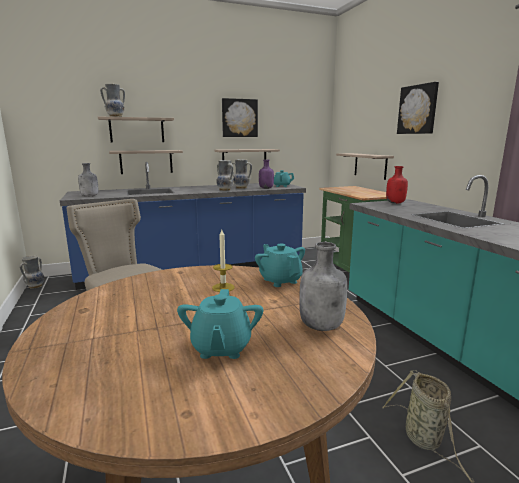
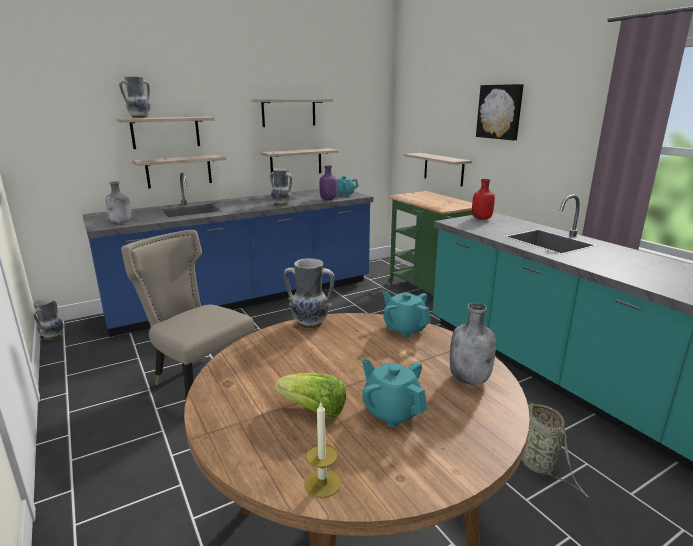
camera: 10 degrees left, 5 degrees up
turquoise teapot [177,289,263,359] -> turquoise teapot turned 150 degrees clockwise [362,358,427,428]
candle [212,230,235,292] -> candle moved to [305,403,341,498]
picture [222,98,258,137] -> shelf [252,99,333,127]
vase [231,159,252,189] -> vase moved to [284,258,335,329]
none -> lettuce [275,373,346,419]

